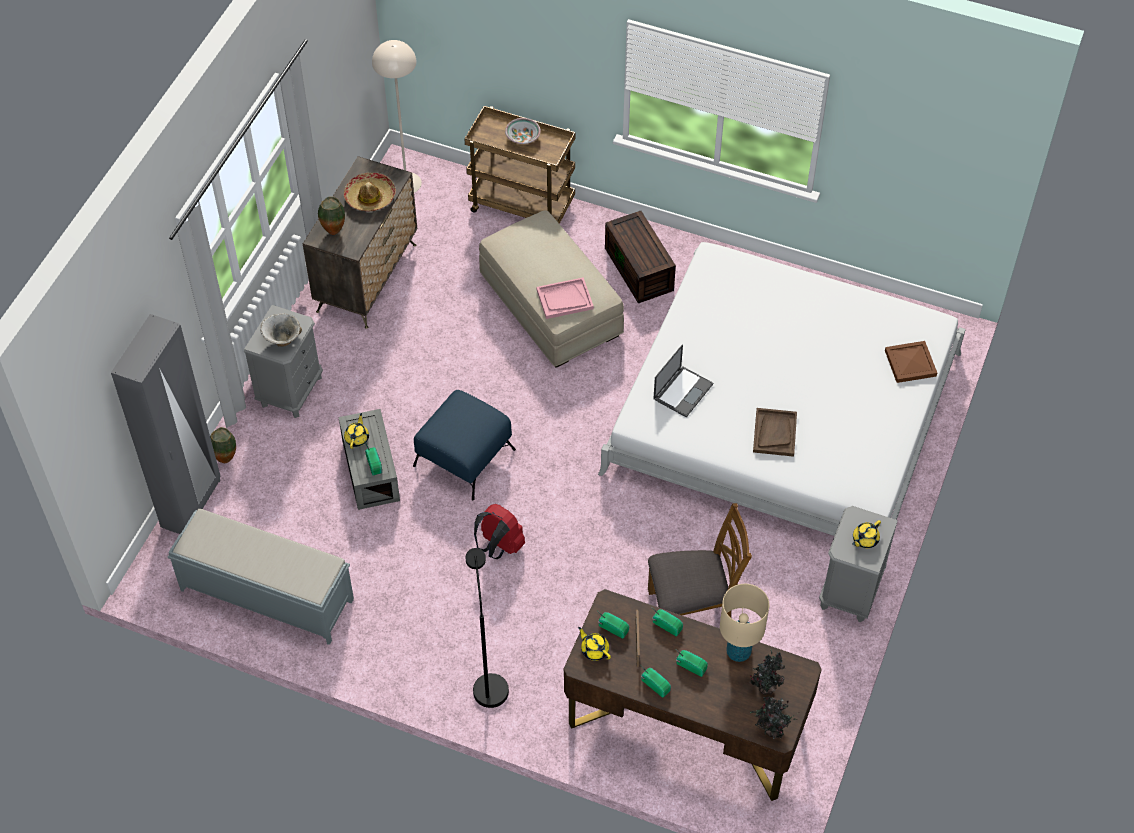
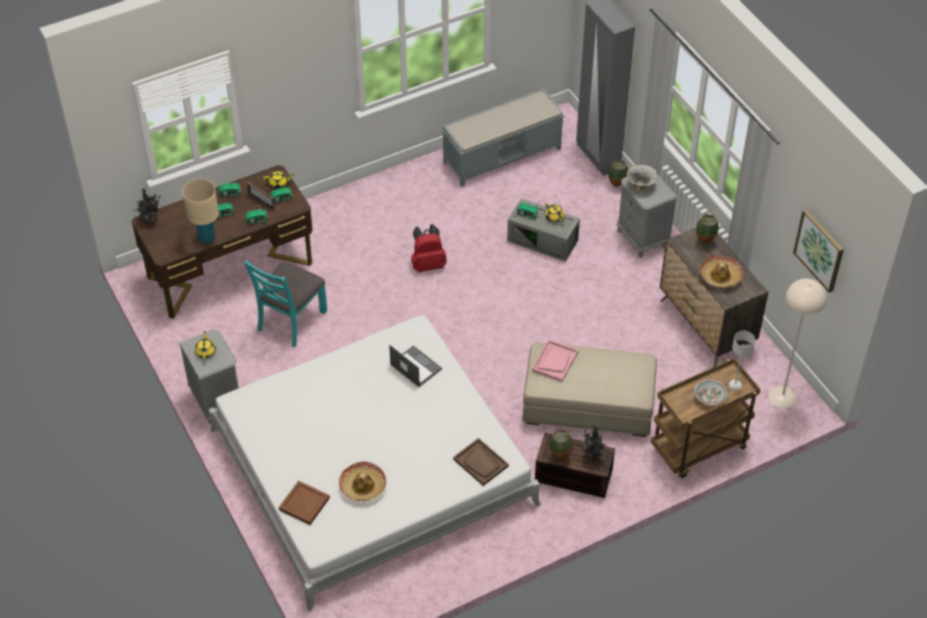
camera: 130 degrees right, 5 degrees down
blue ottoman [413,390,516,501] -> none
black floor lamp [466,548,509,708] -> none
brown chair [648,503,752,617] -> turquoise chair [244,260,327,348]
laptop [653,344,713,417] -> laptop turned 150 degrees clockwise [389,345,442,387]
potted plant [749,650,785,694] -> potted plant moved to [582,425,607,460]
brown tray [753,408,797,457] -> brown tray moved to [453,438,509,486]
none -> hat [339,462,386,501]
none -> vase [549,429,573,461]
none -> grey table lamp [729,331,755,391]
none -> picture [793,209,844,293]

